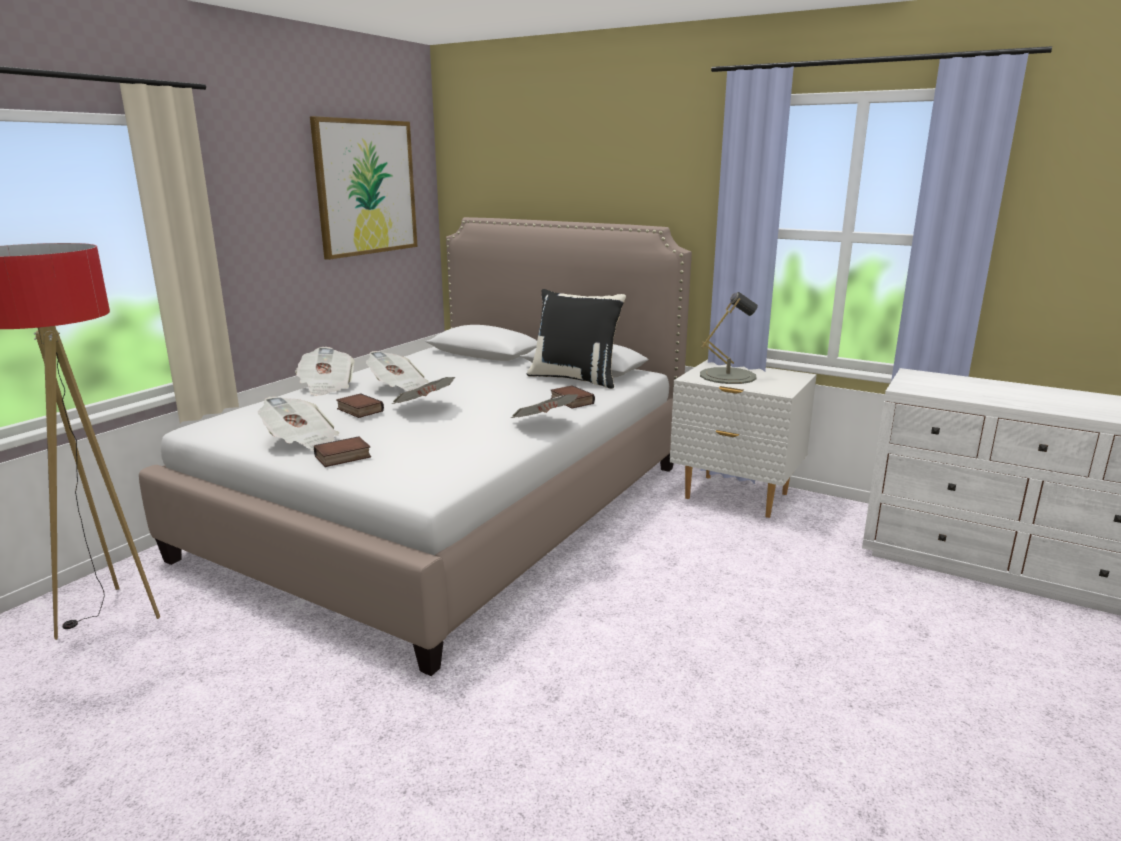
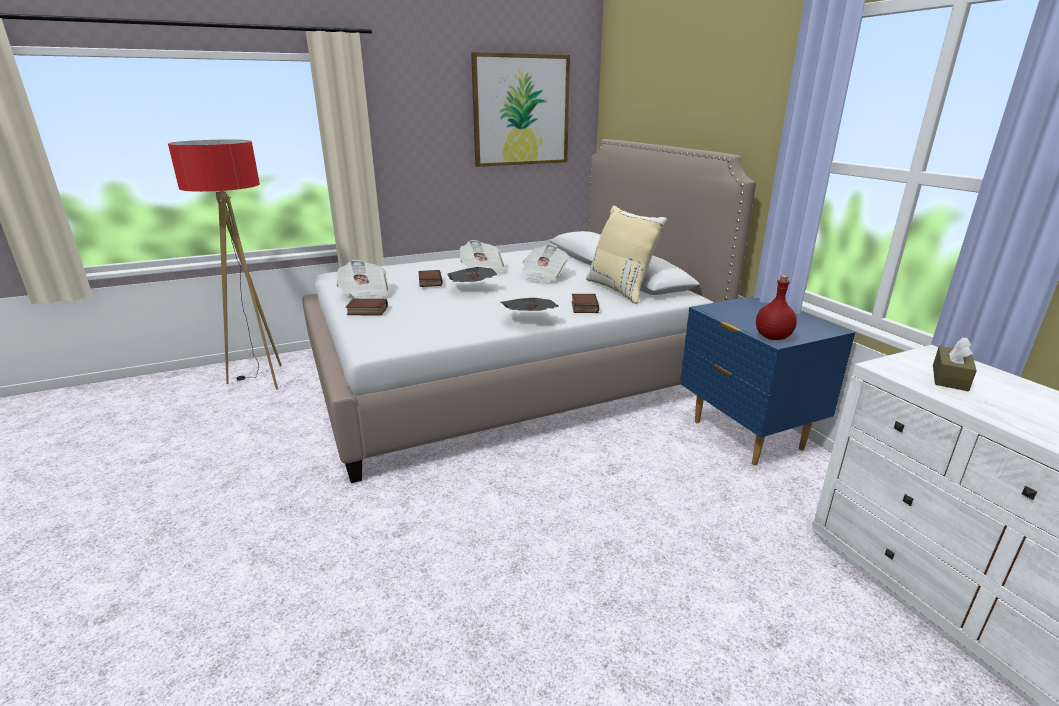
camera: 35 degrees right, 5 degrees up
newspaper [295,347,355,396] -> newspaper moved to [523,244,569,283]
black pillow [527,289,626,389] -> beige pillow [586,206,667,304]
white nightstand [670,360,817,518] -> blue nightstand [680,296,855,465]
grey table lamp [700,292,758,384] -> none
none -> red bottle [756,275,797,340]
none -> brown tissue box [933,337,977,391]

